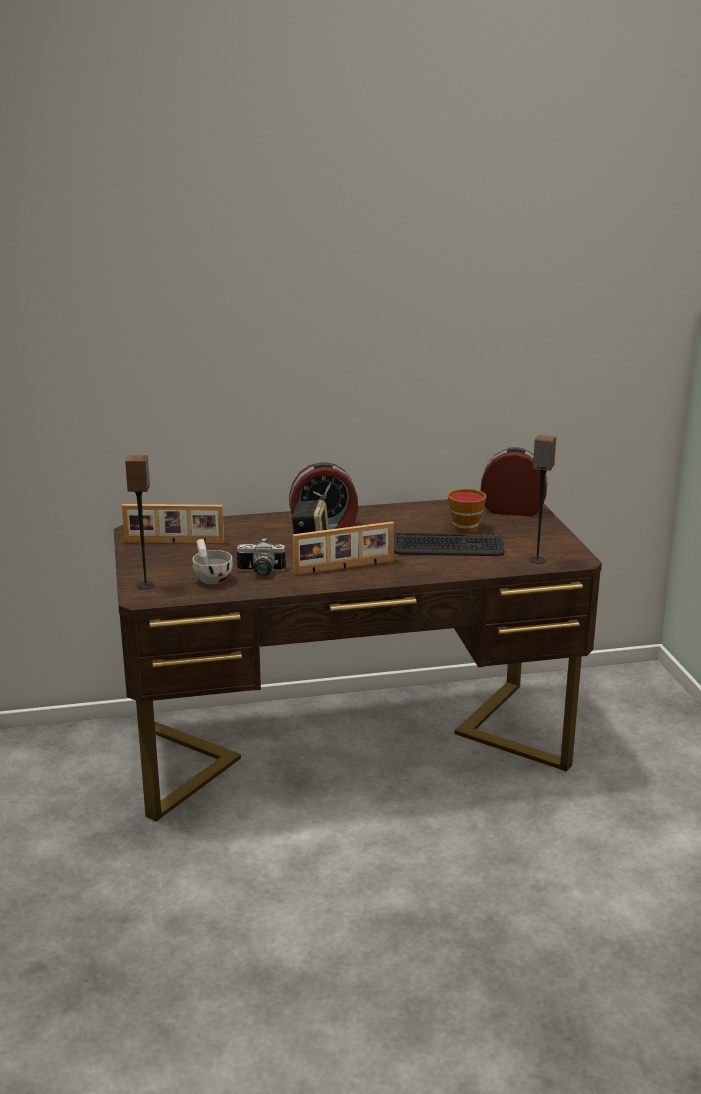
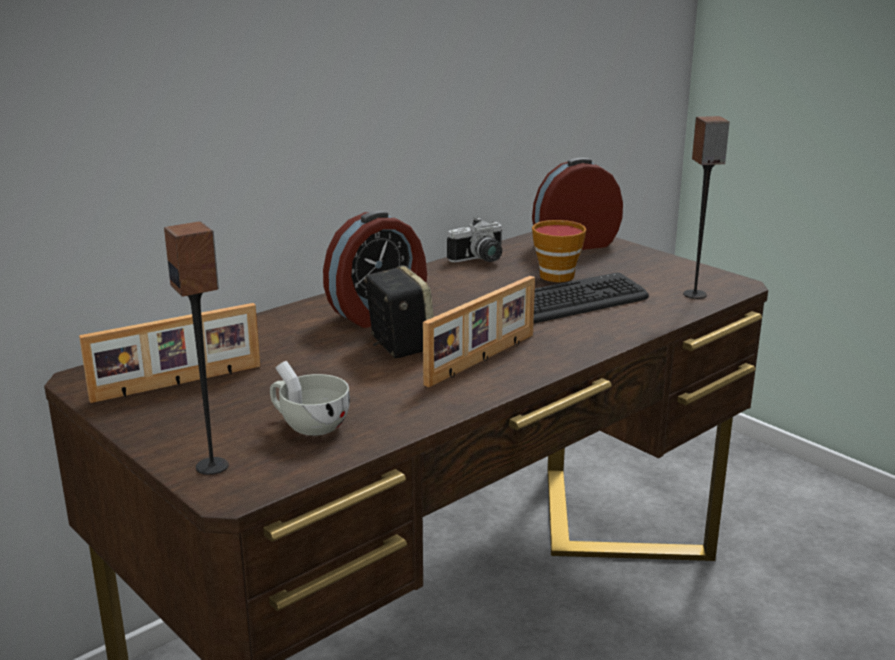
camera: 30 degrees left, 0 degrees up
camera [237,538,286,576] -> camera moved to [447,217,503,263]

